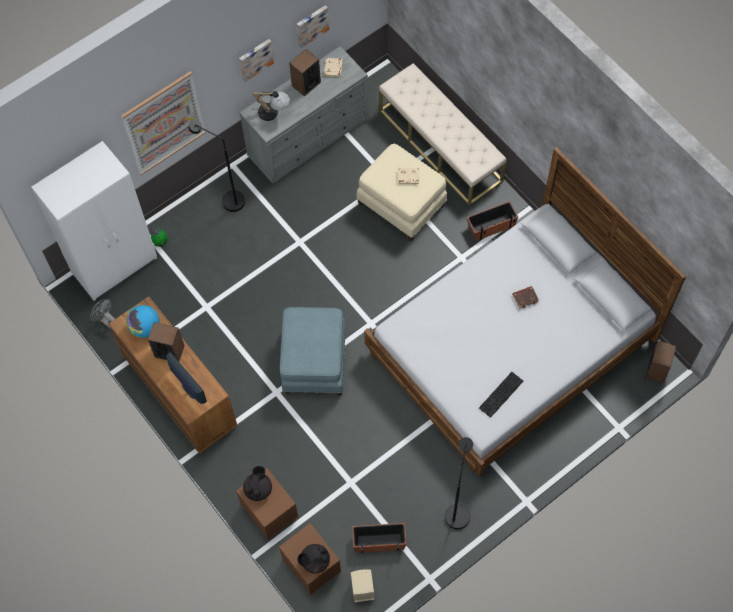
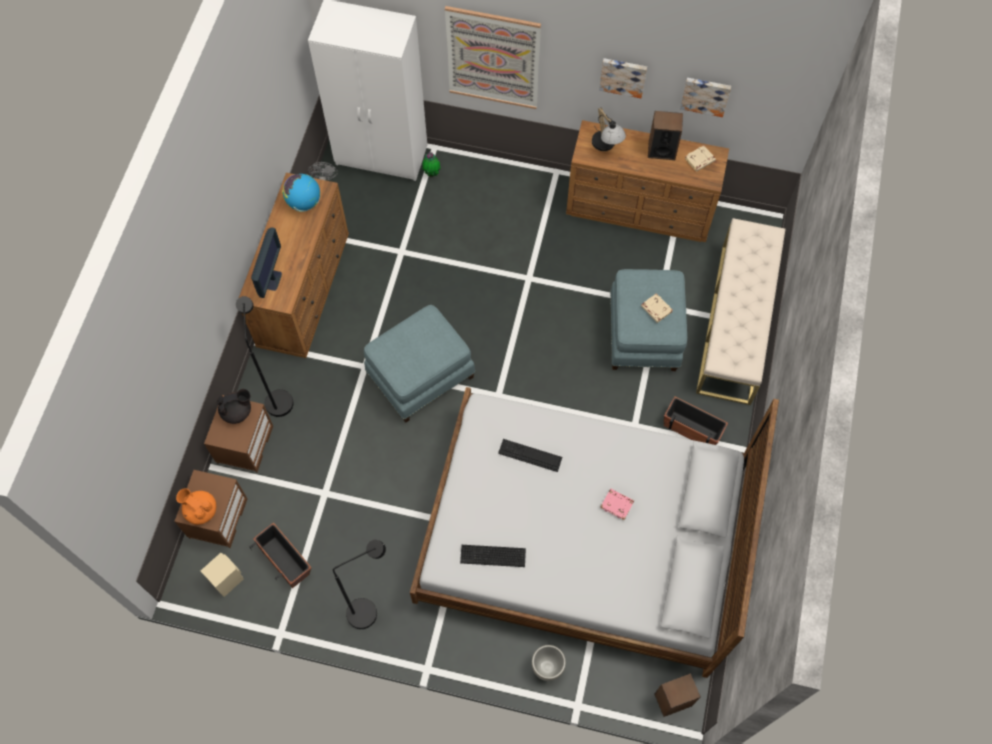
camera: 50 degrees right, 0 degrees up
speaker [148,322,185,361] -> none
black floor lamp [188,120,245,212] -> black floor lamp moved to [236,296,293,417]
grey dresser [240,46,369,184] -> brown dresser [566,120,729,242]
black teapot [297,544,330,574] -> orange teapot [176,488,216,525]
beige ottoman [356,144,447,241] -> blue ottoman [610,269,687,371]
brown book [512,286,539,309] -> pink book [600,489,634,520]
none -> keyboard [498,439,562,472]
none -> grey planter [532,645,566,681]

